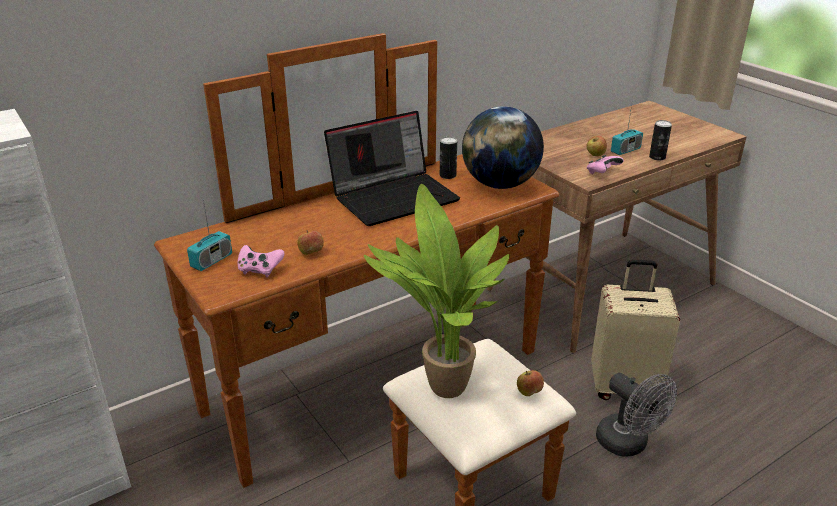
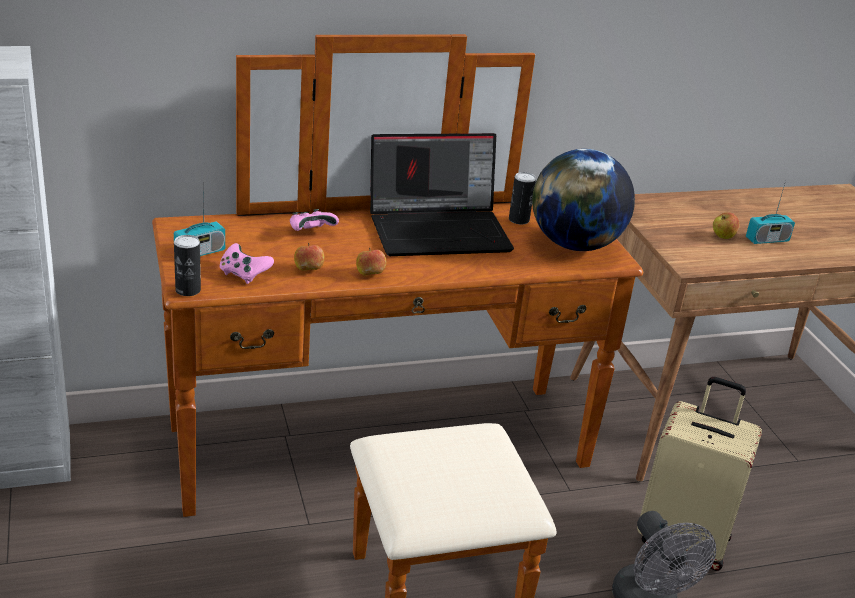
camera: 15 degrees right, 0 degrees up
potted plant [364,184,510,398] -> none
apple [517,370,544,396] -> apple moved to [356,248,386,275]
pink game controller [587,155,624,174] -> pink game controller moved to [290,209,339,231]
can [649,120,672,161] -> can moved to [174,235,201,296]

